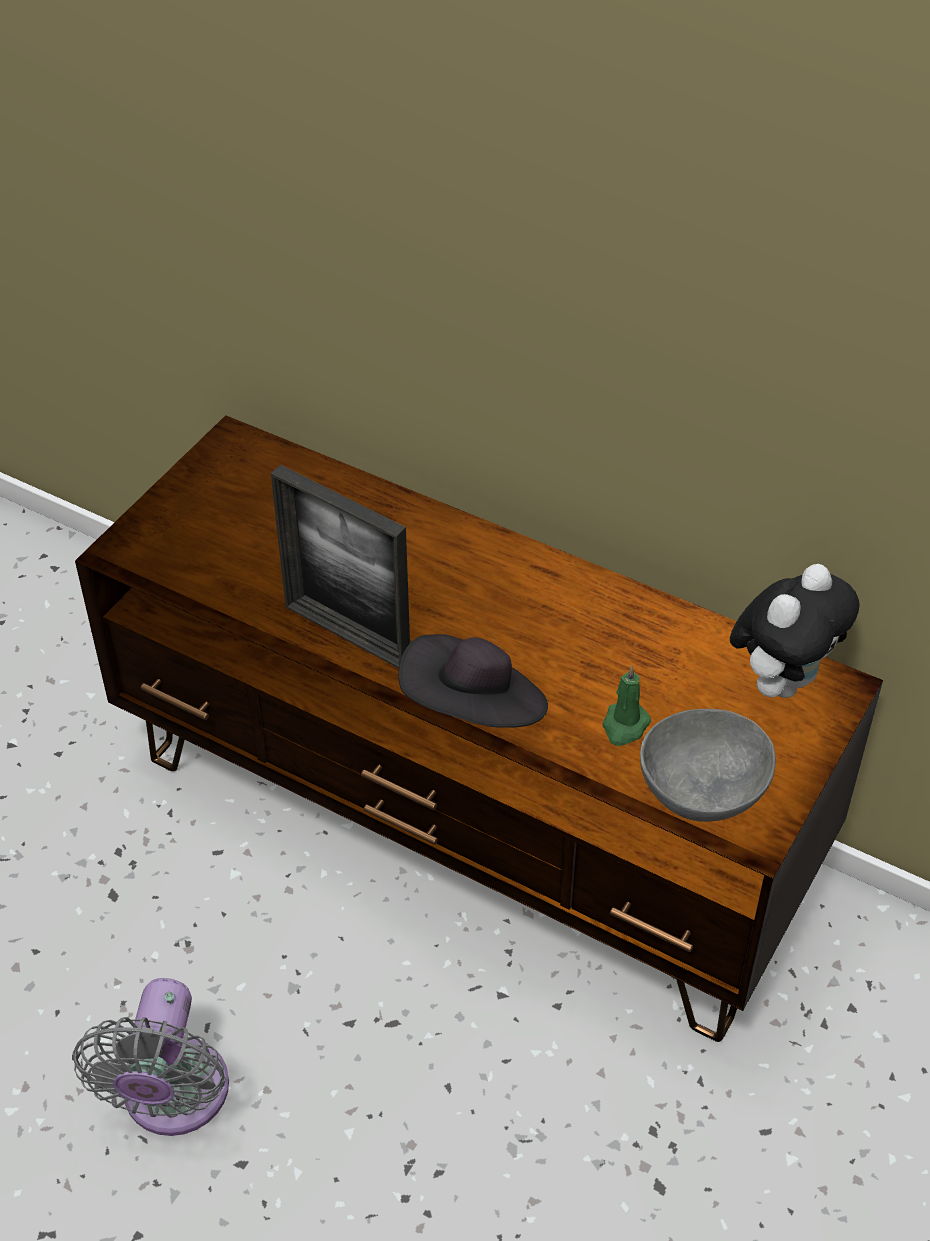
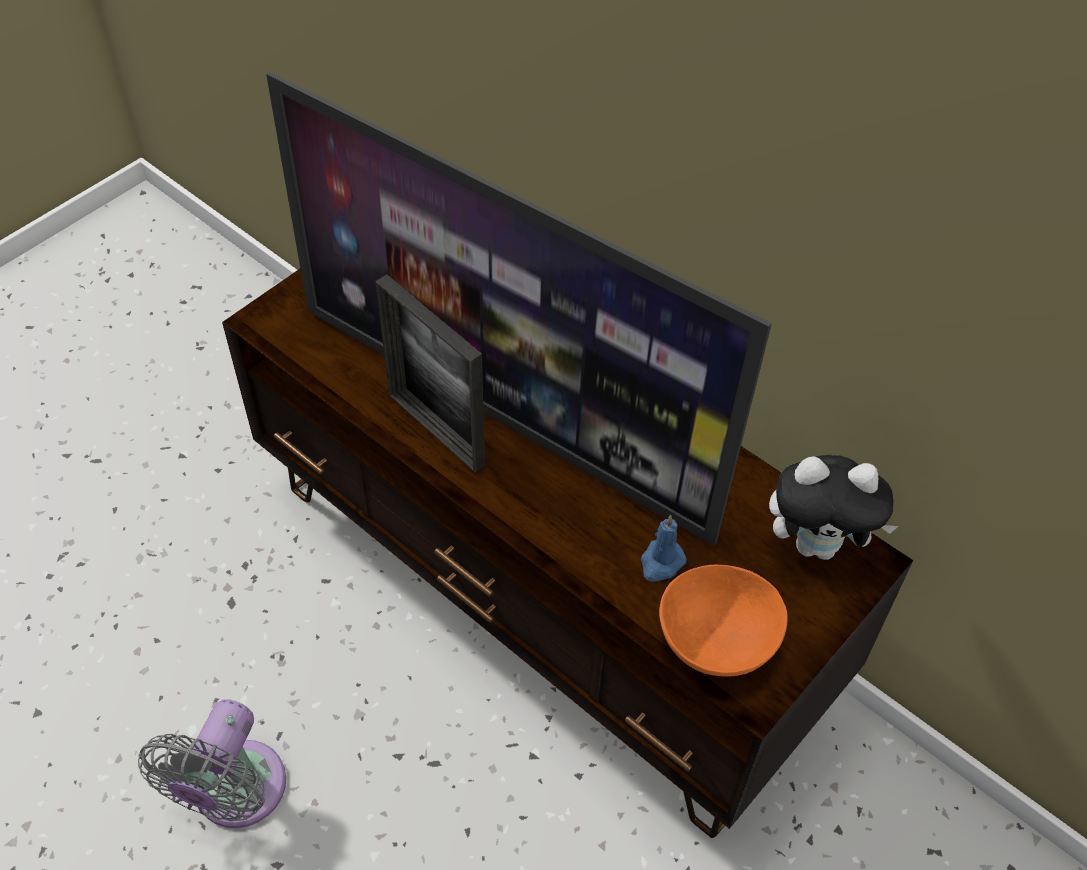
camera: 10 degrees right, 5 degrees up
black hat [398,634,548,728] -> none
green candle [602,666,651,746] -> blue candle [641,515,687,582]
grey bowl [640,709,776,822] -> orange bowl [659,565,788,677]
plush toy [730,564,860,698] -> plush toy turned 45 degrees clockwise [769,455,899,560]
none -> television [266,72,772,546]

